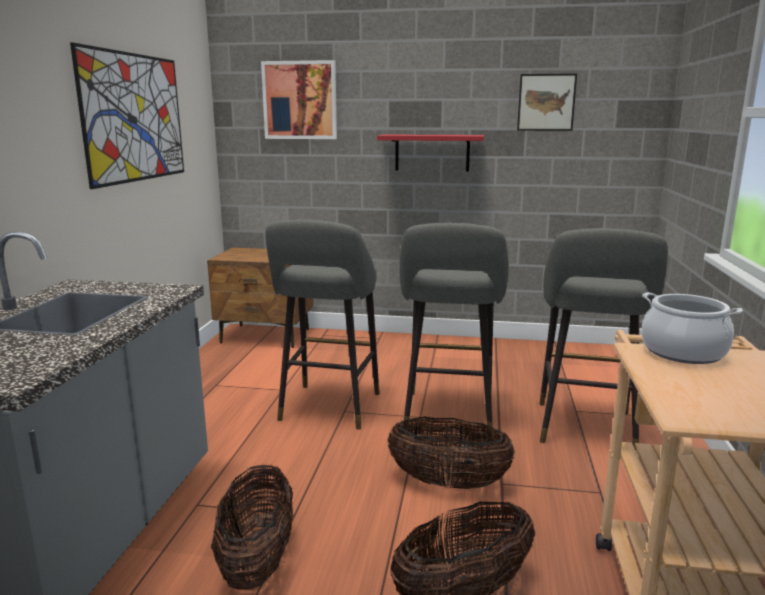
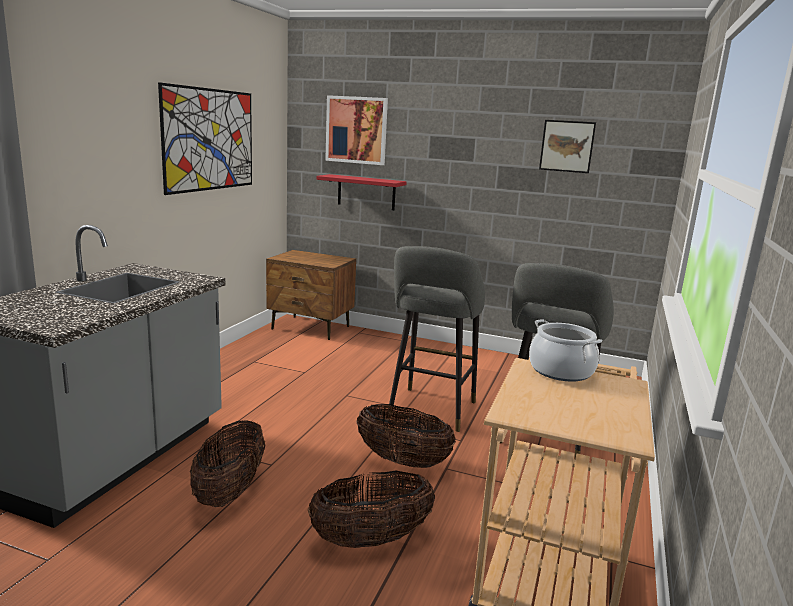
camera: 10 degrees right, 0 degrees up
grey stool [265,219,380,430] -> none
red shelf [377,135,484,172] -> red shelf moved to [316,174,407,210]

